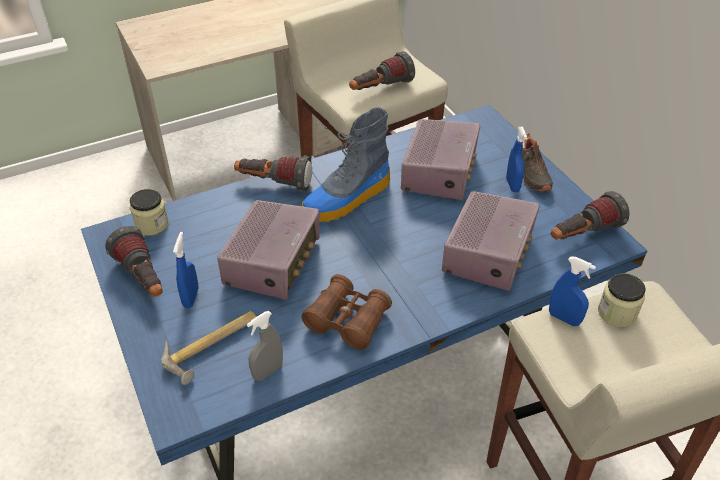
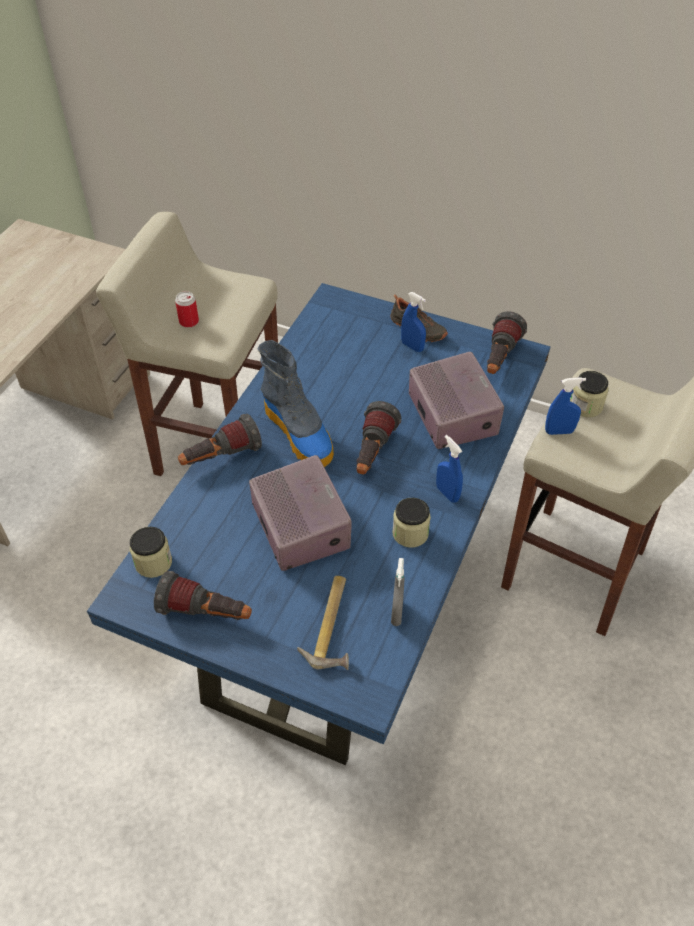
camera: 40 degrees left, 5 degrees up
blue spray bottle [173,232,199,308] -> blue spray bottle moved to [436,435,463,503]
boot [302,107,390,222] -> boot turned 45 degrees counterclockwise [258,340,334,467]
brown binoculars [302,274,392,350] -> jar [392,498,431,548]
flashlight [349,51,415,90] -> flashlight moved to [356,401,401,475]
radio [401,119,480,200] -> none
none -> can [175,291,199,328]

